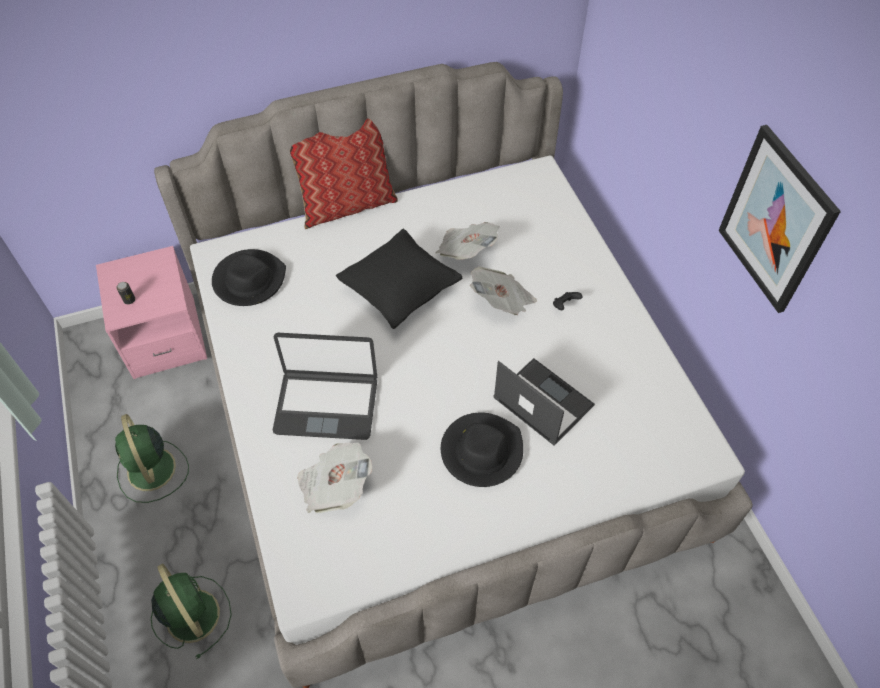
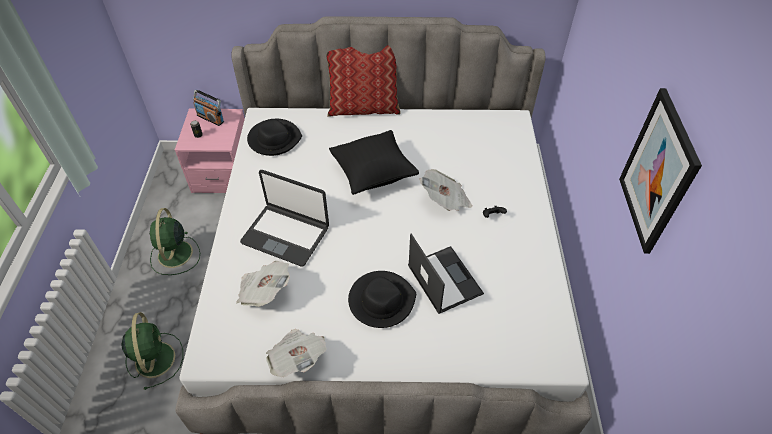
camera: 20 degrees right, 5 degrees down
newspaper [436,222,500,260] -> newspaper moved to [266,329,327,377]
none -> radio [193,90,224,126]

